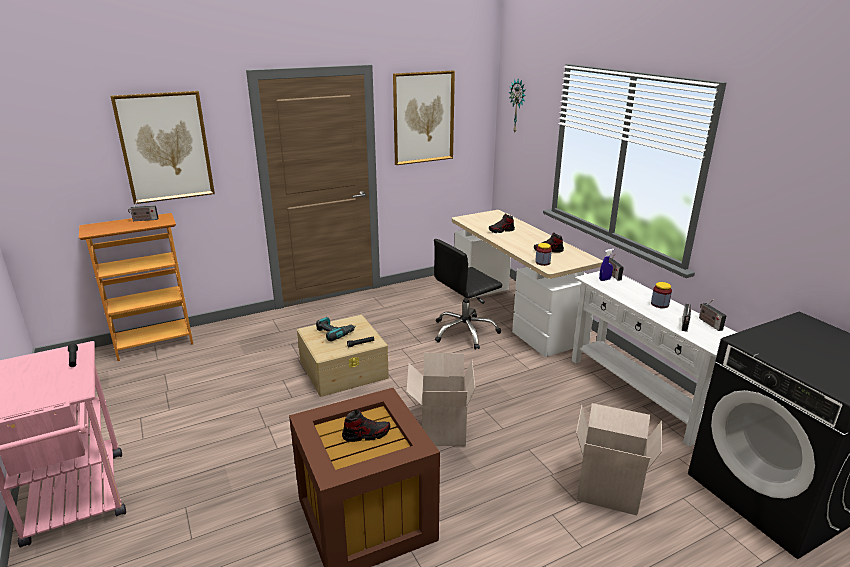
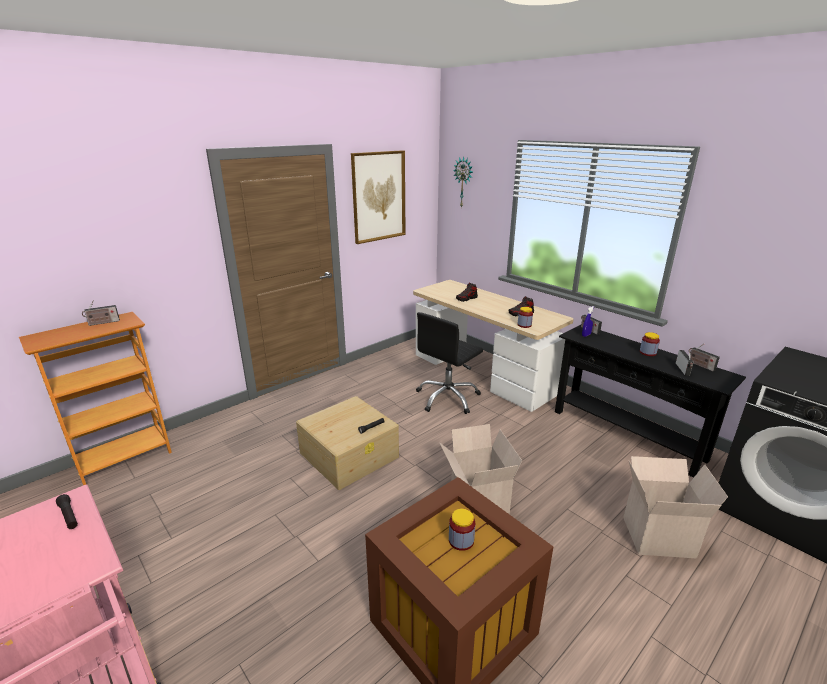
camera: 15 degrees left, 0 degrees up
picture [111,91,215,204] -> none
power drill [316,317,356,341] -> none
shoe [342,409,390,442] -> jar [449,508,475,551]
white console table [572,271,737,447] -> black console table [555,325,746,478]

